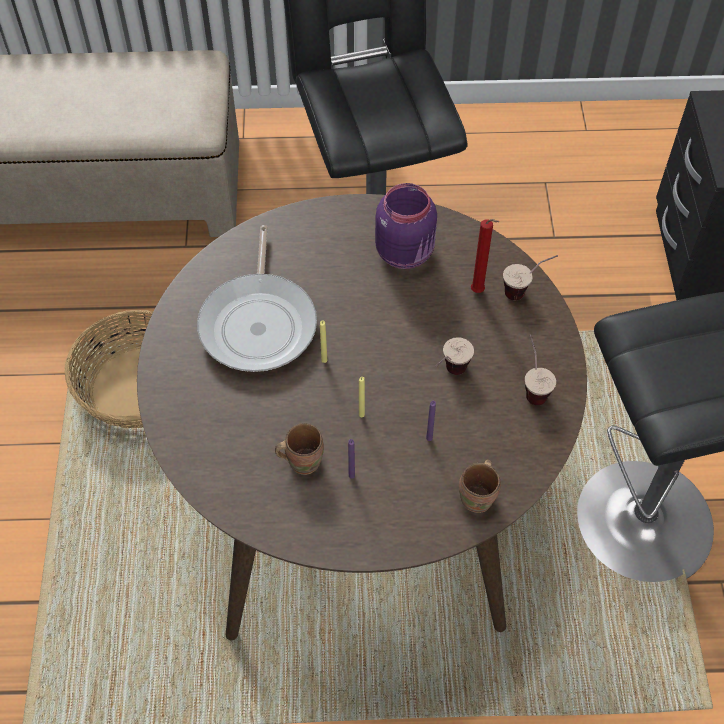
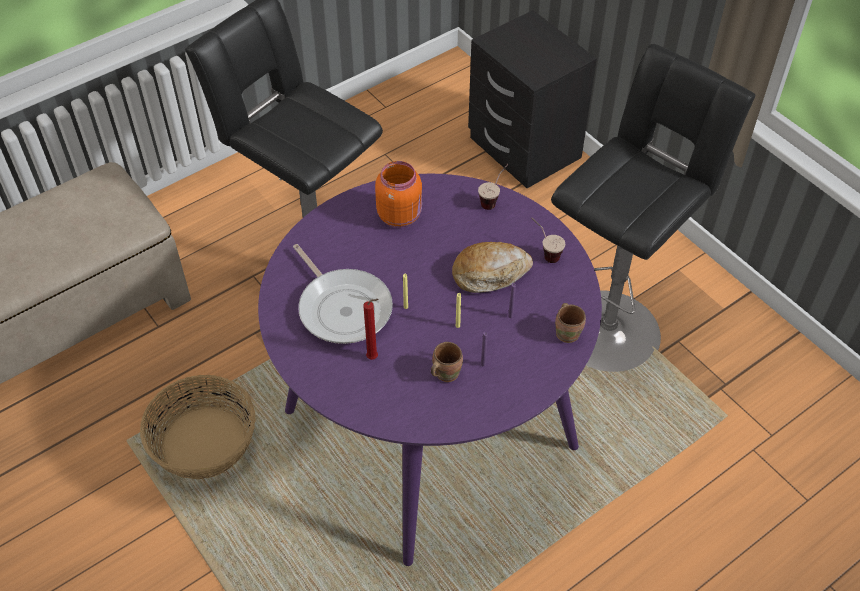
camera: 35 degrees left, 5 degrees down
brown dining table [137,194,587,640] -> purple dining table [258,174,602,566]
purple jar [375,183,437,269] -> orange jar [375,161,422,227]
cup [436,337,474,375] -> bread [452,242,533,293]
red candle [471,219,499,293] -> red candle moved to [363,299,379,360]

